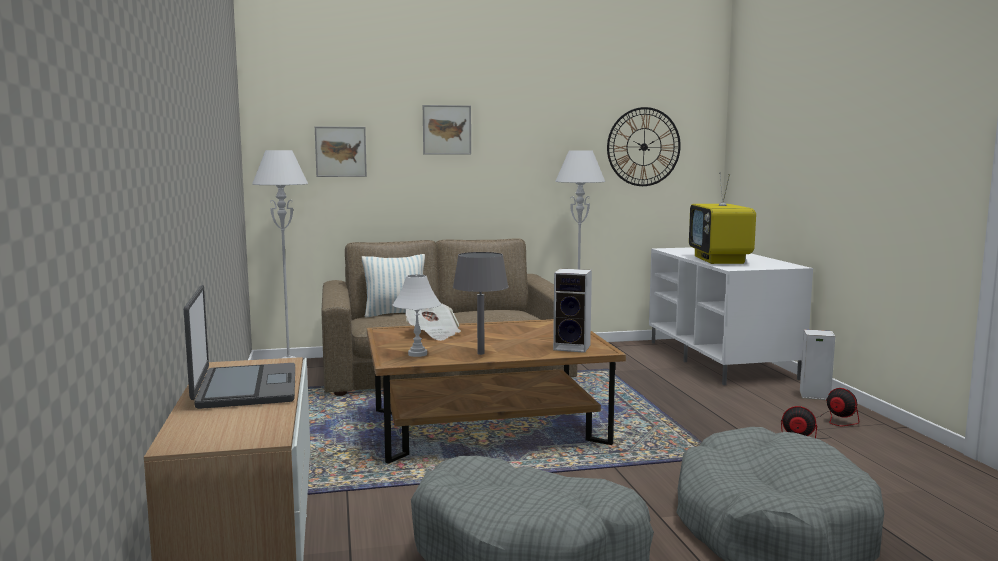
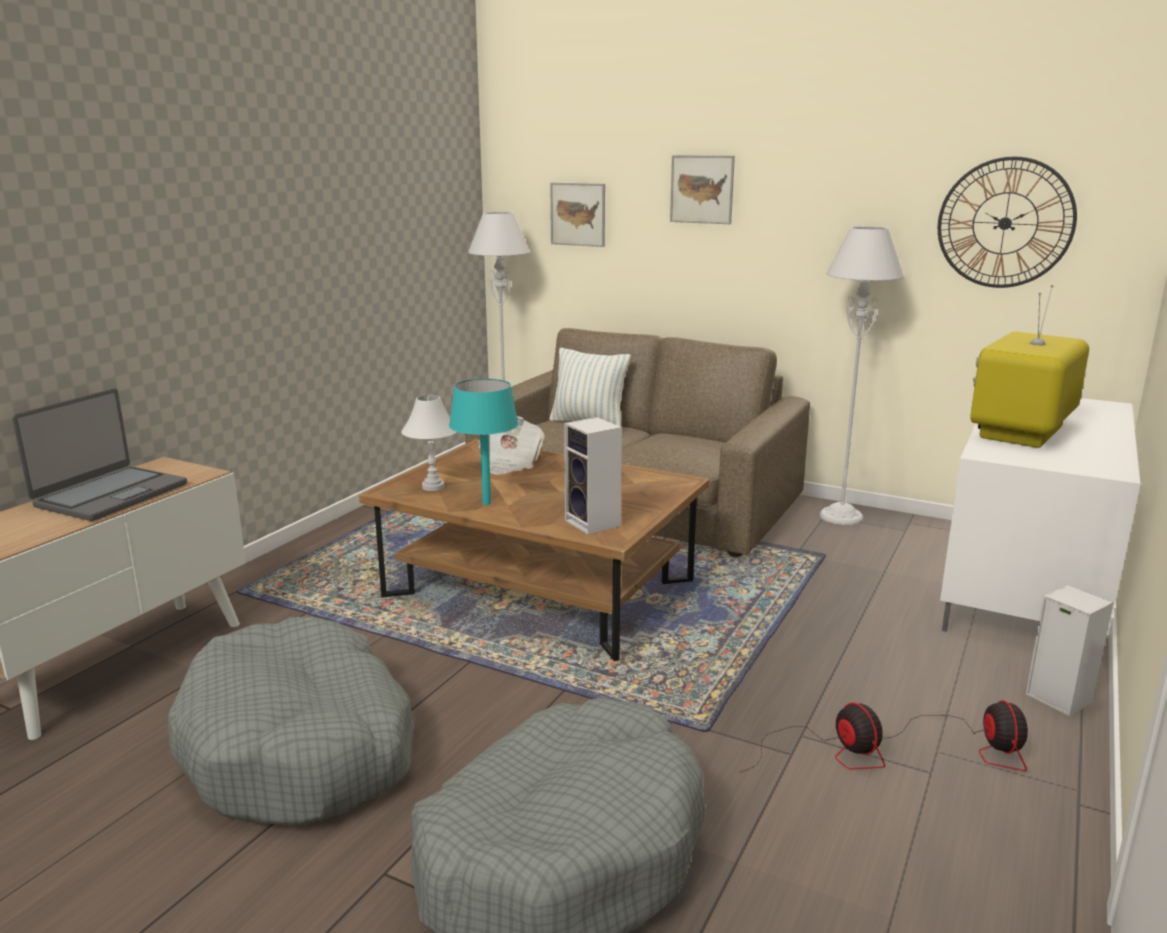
camera: 40 degrees right, 10 degrees up
grey table lamp [453,252,508,355] -> turquoise table lamp [449,379,519,505]

